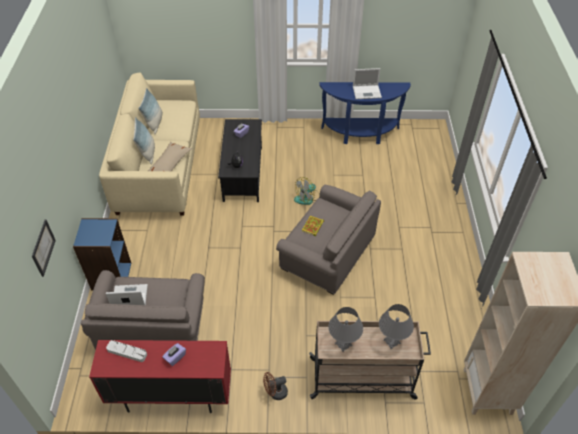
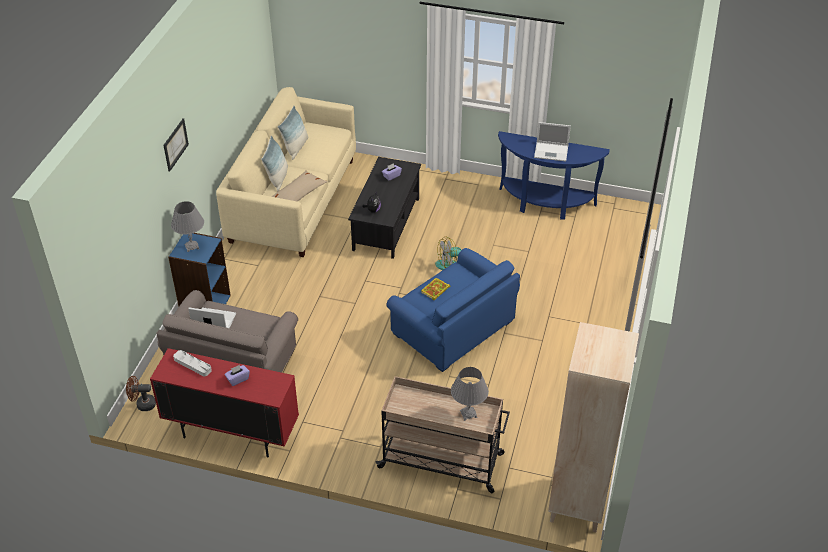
camera: 15 degrees right, 5 degrees down
picture [32,219,56,277] -> picture moved to [163,118,189,172]
brown fan [263,372,288,400] -> brown fan moved to [126,376,156,411]
grey armchair [276,185,381,295] -> blue armchair [386,248,520,372]
grey table lamp [328,307,363,352] -> grey table lamp moved to [171,201,204,252]

